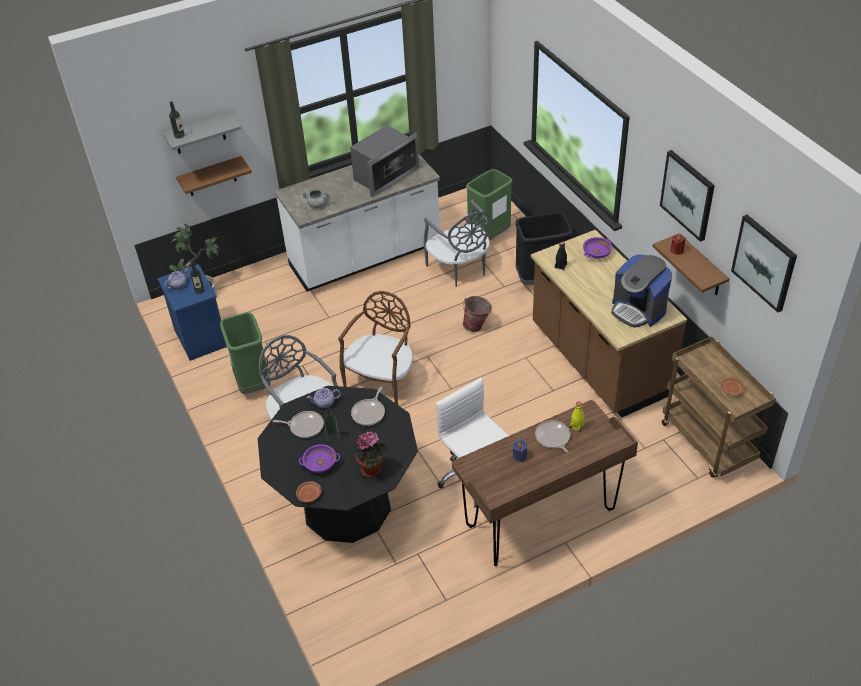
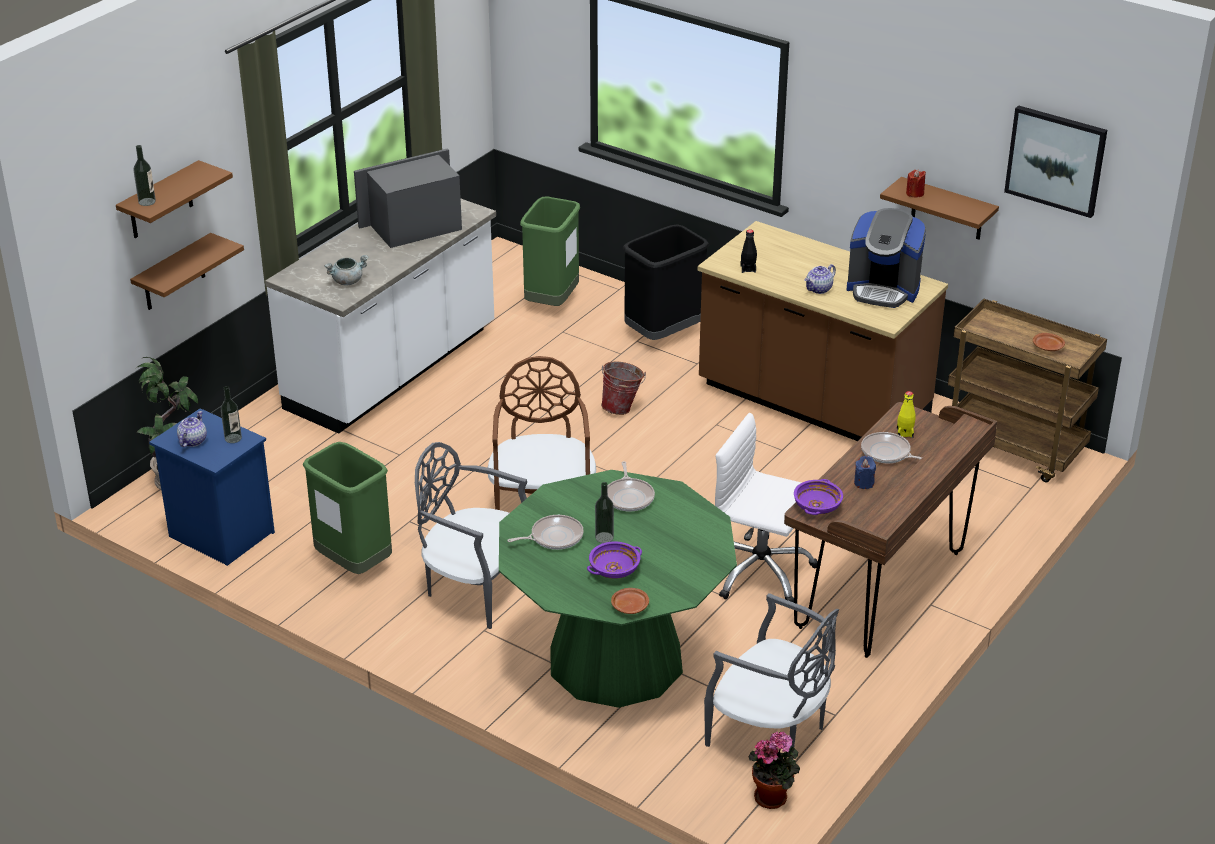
camera: 30 degrees left, 10 degrees down
grey shelf [163,112,241,154] -> brown shelf [116,160,233,238]
black dining table [258,386,418,543] -> green dining table [499,470,737,708]
teapot [307,388,341,409] -> teapot moved to [804,264,836,294]
microwave [350,125,419,197] -> microwave turned 135 degrees counterclockwise [354,148,462,248]
potted plant [356,432,387,478] -> potted plant moved to [749,731,800,809]
grey chair [423,200,490,287] -> grey chair moved to [704,593,839,759]
purple bowl [583,237,612,259] -> purple bowl moved to [794,479,843,515]
picture [660,150,715,242] -> none

